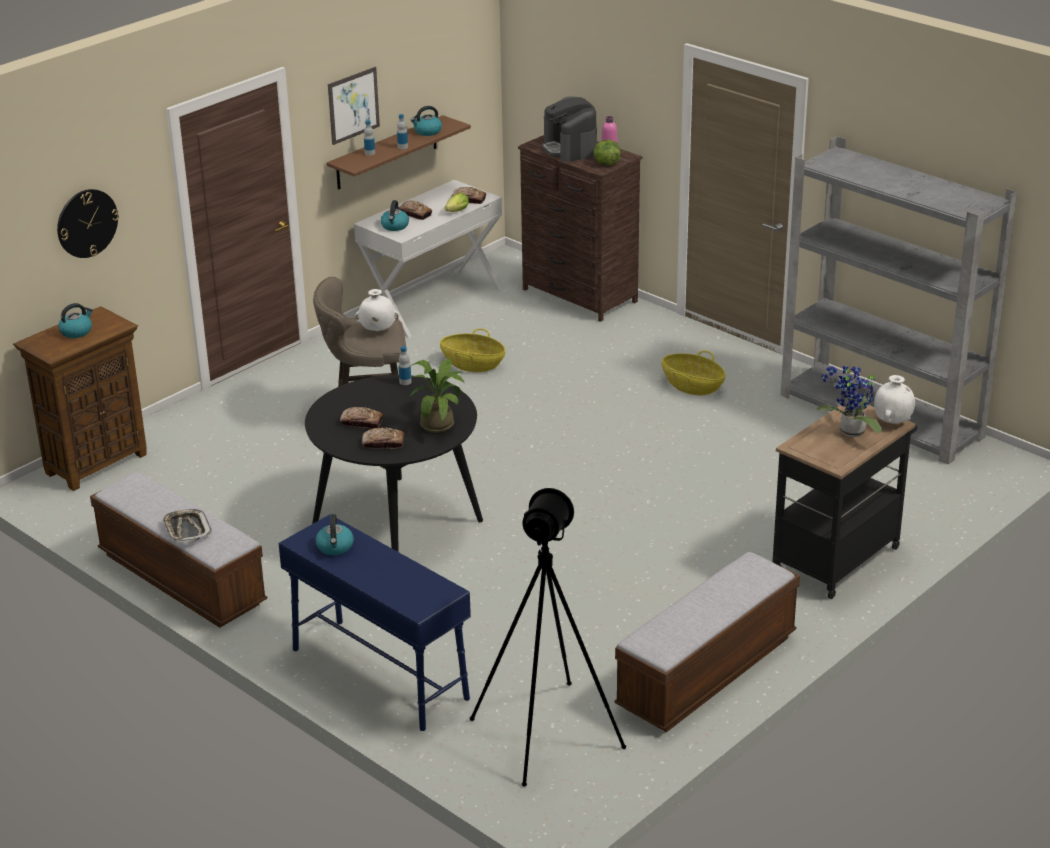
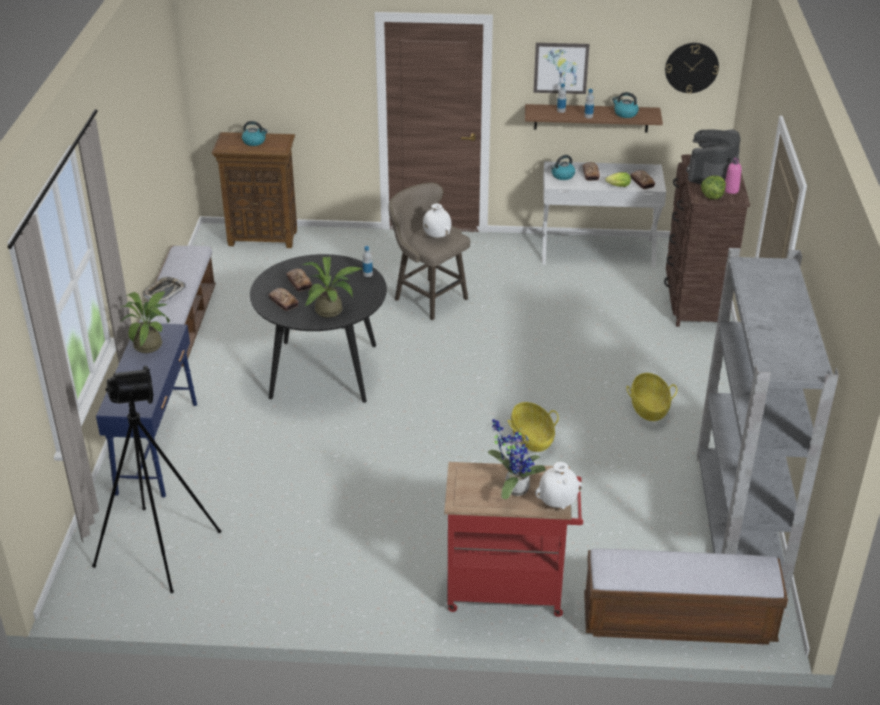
camera: 50 degrees right, 5 degrees up
wall clock [57,189,119,258] -> wall clock moved to [665,43,719,94]
kettle [316,514,354,555] -> potted plant [120,292,170,353]
basket [440,328,505,372] -> basket moved to [508,402,559,452]
bench [615,552,800,732] -> bench moved to [584,549,788,645]
black cart [773,398,917,599] -> red cart [444,462,583,617]

